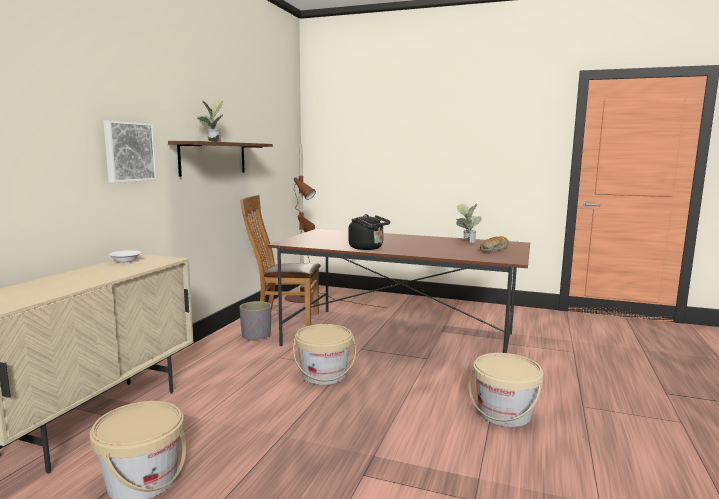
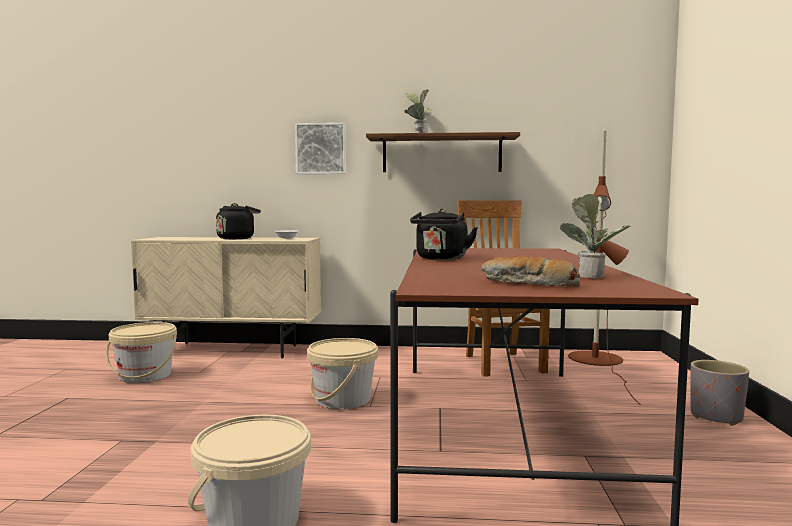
camera: 75 degrees right, 5 degrees down
grey planter [239,301,271,341] -> grey planter moved to [690,360,749,426]
none -> black kettle [216,203,261,239]

